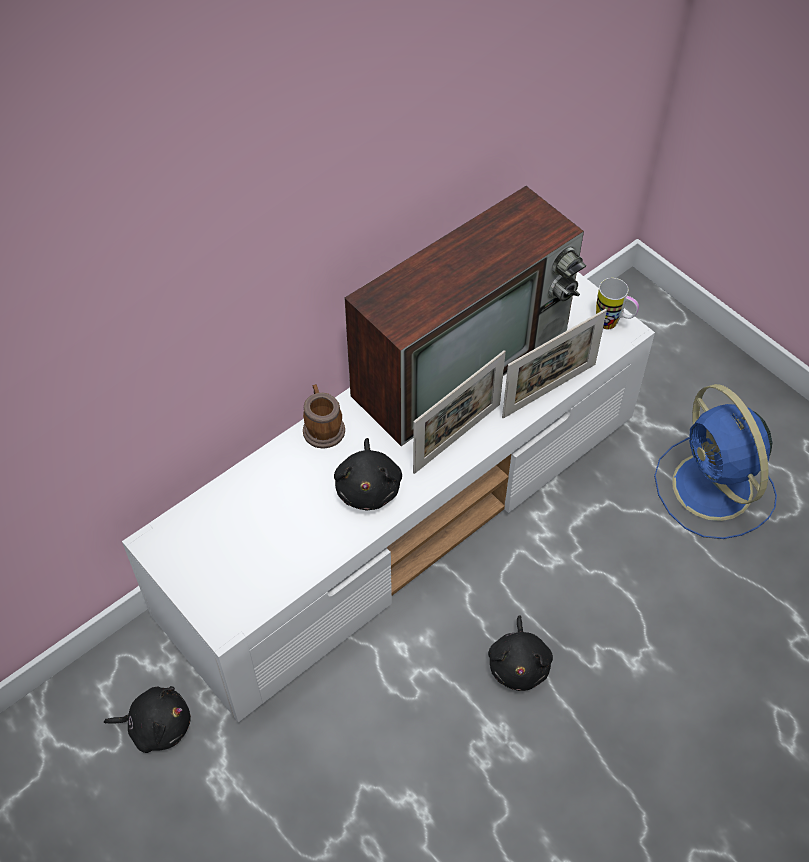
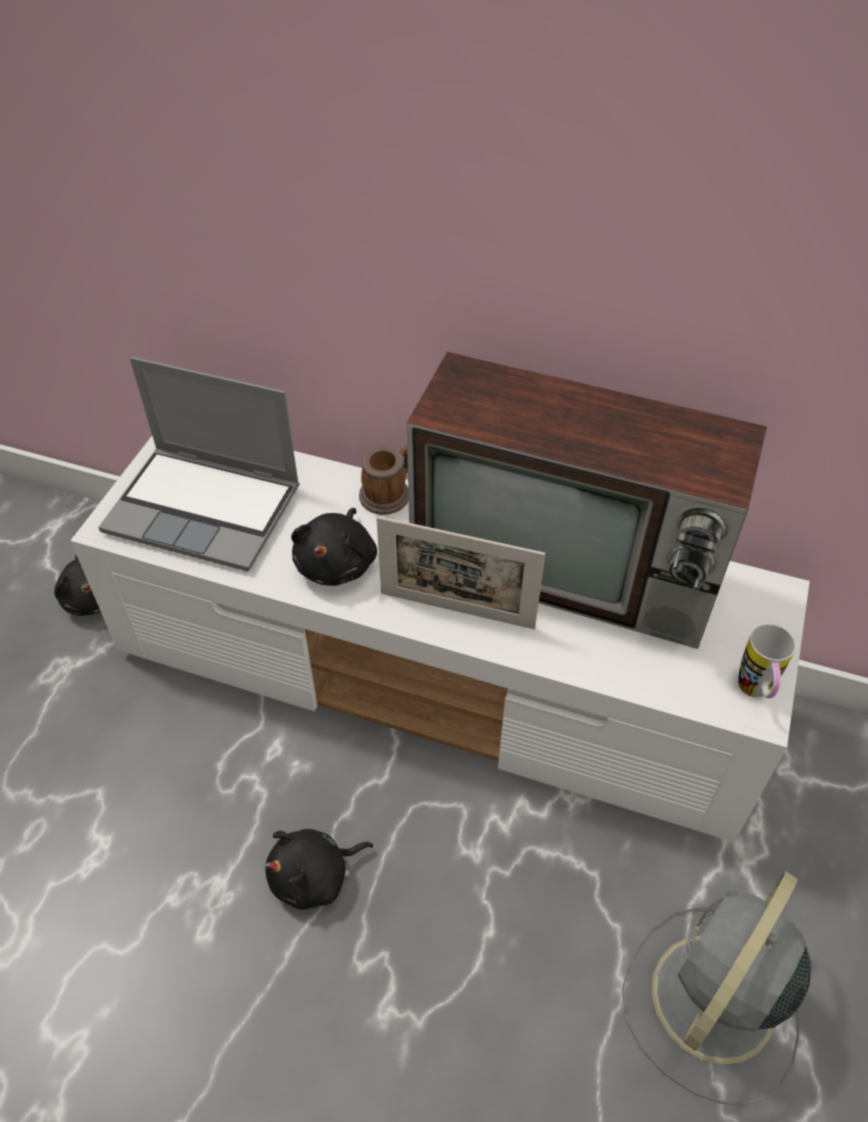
camera: 60 degrees right, 5 degrees down
black plush toy [334,438,402,511] -> black plush toy turned 45 degrees counterclockwise [291,508,377,586]
picture frame [502,309,607,419] -> none
blue fan [654,384,777,539] -> grey fan [622,871,812,1105]
none -> laptop [98,357,300,572]

